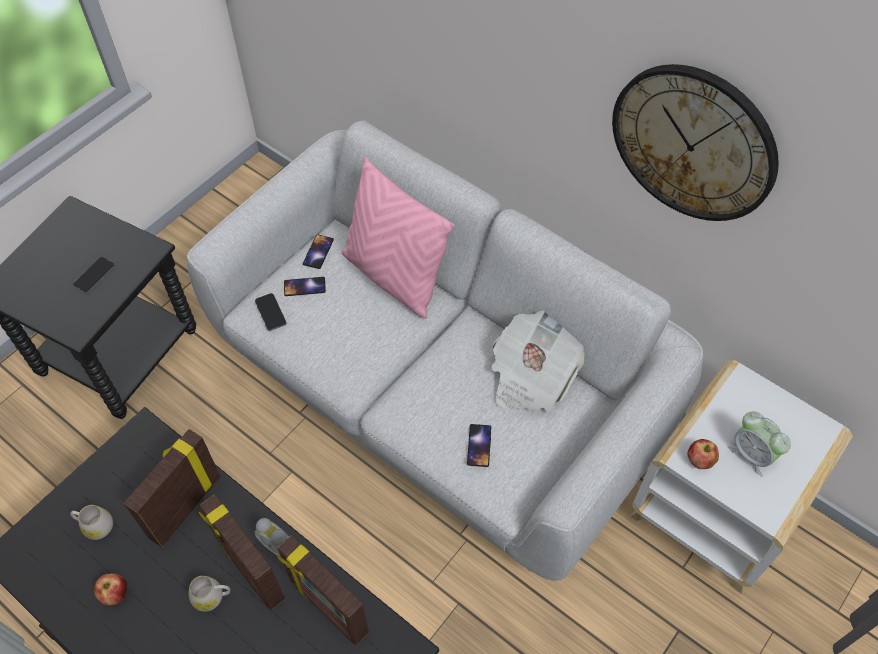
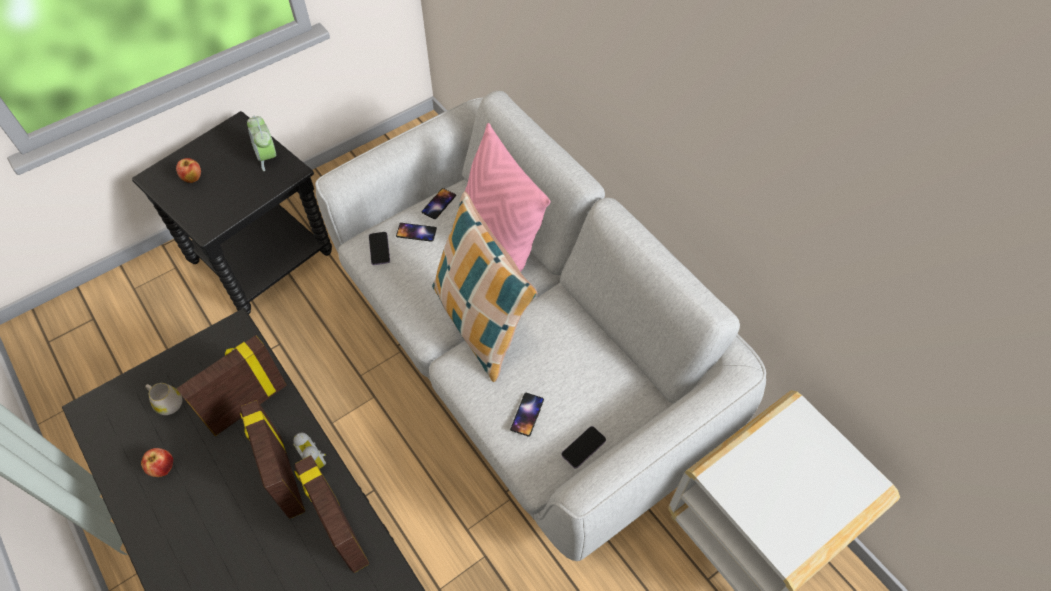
camera: 15 degrees right, 0 degrees up
phone [73,257,115,293] -> phone moved to [561,426,606,469]
white mug [189,576,230,612] -> none
newspaper [491,311,585,412] -> none
wall clock [612,64,779,221] -> none
apple [688,439,719,469] -> apple moved to [176,158,201,183]
alarm clock [728,411,791,477] -> alarm clock moved to [247,116,276,171]
none -> pillow [432,191,537,382]

